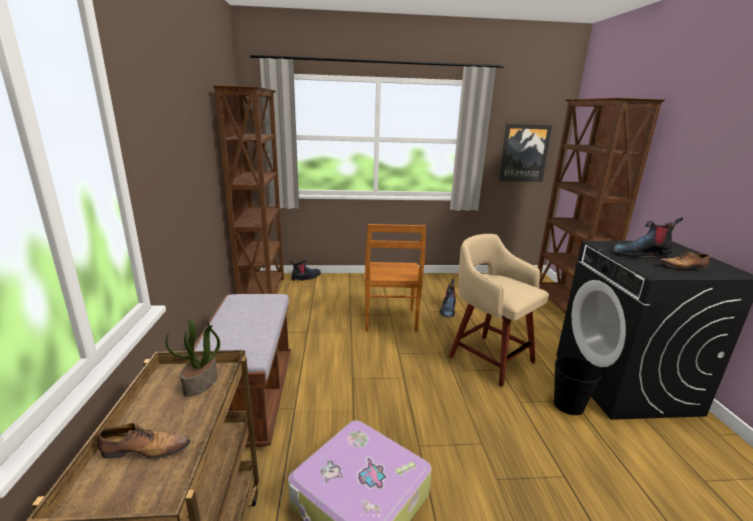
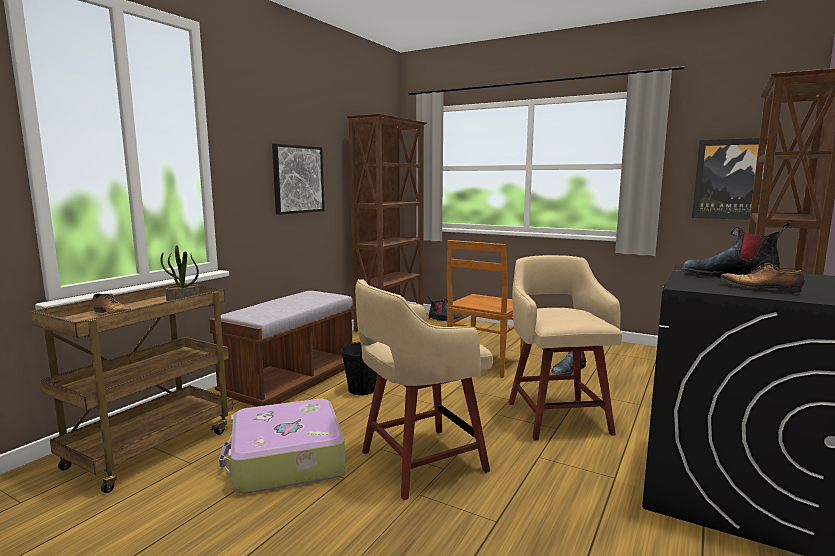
camera: 35 degrees right, 10 degrees down
black bucket [554,357,601,415] -> black bucket moved to [341,342,378,395]
none -> picture [272,144,324,215]
none -> beige stool [355,279,493,500]

